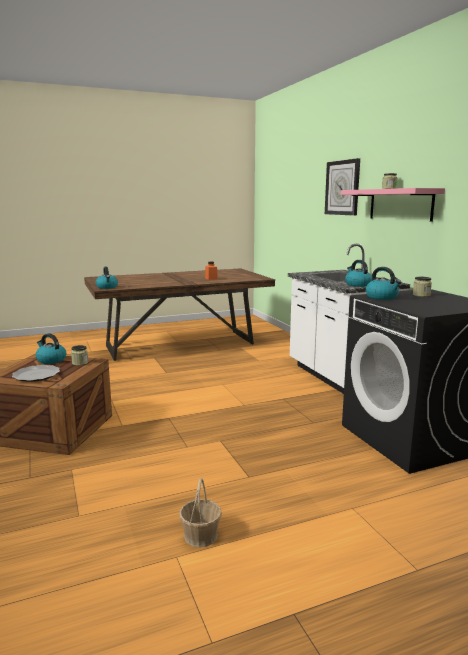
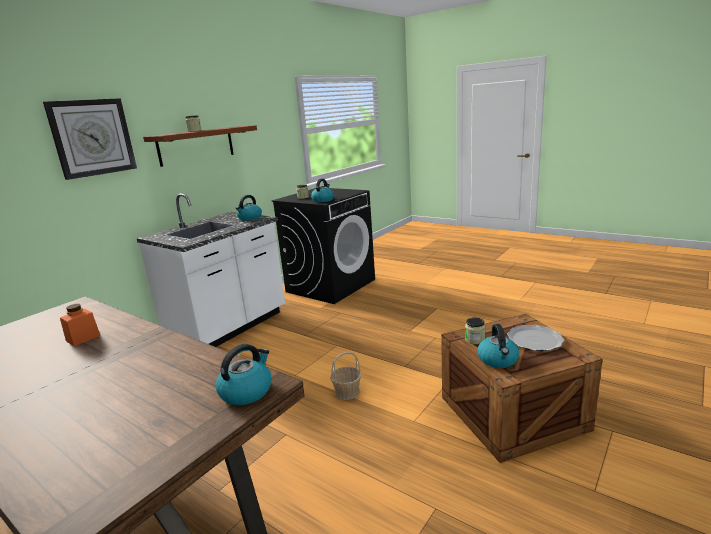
camera: 120 degrees left, 5 degrees up
basket [179,478,222,547] -> basket moved to [330,351,361,400]
pink shelf [341,188,445,222] -> brown shelf [143,126,257,167]

